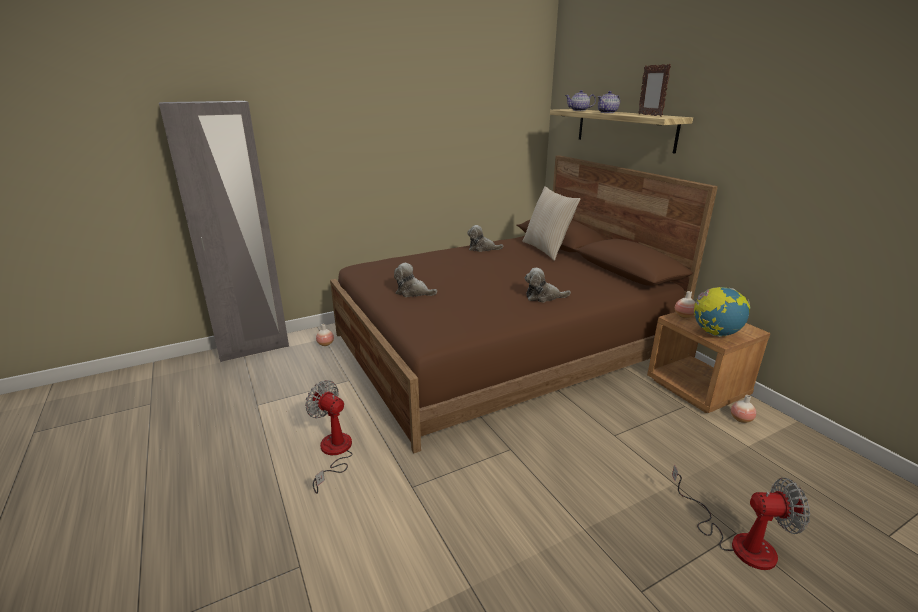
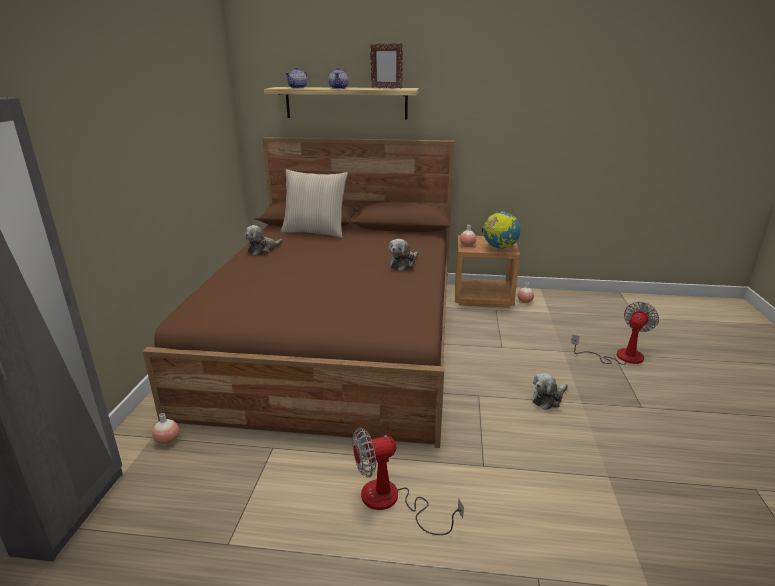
camera: 55 degrees left, 0 degrees up
plush toy [394,263,437,297] -> plush toy moved to [532,373,568,410]

